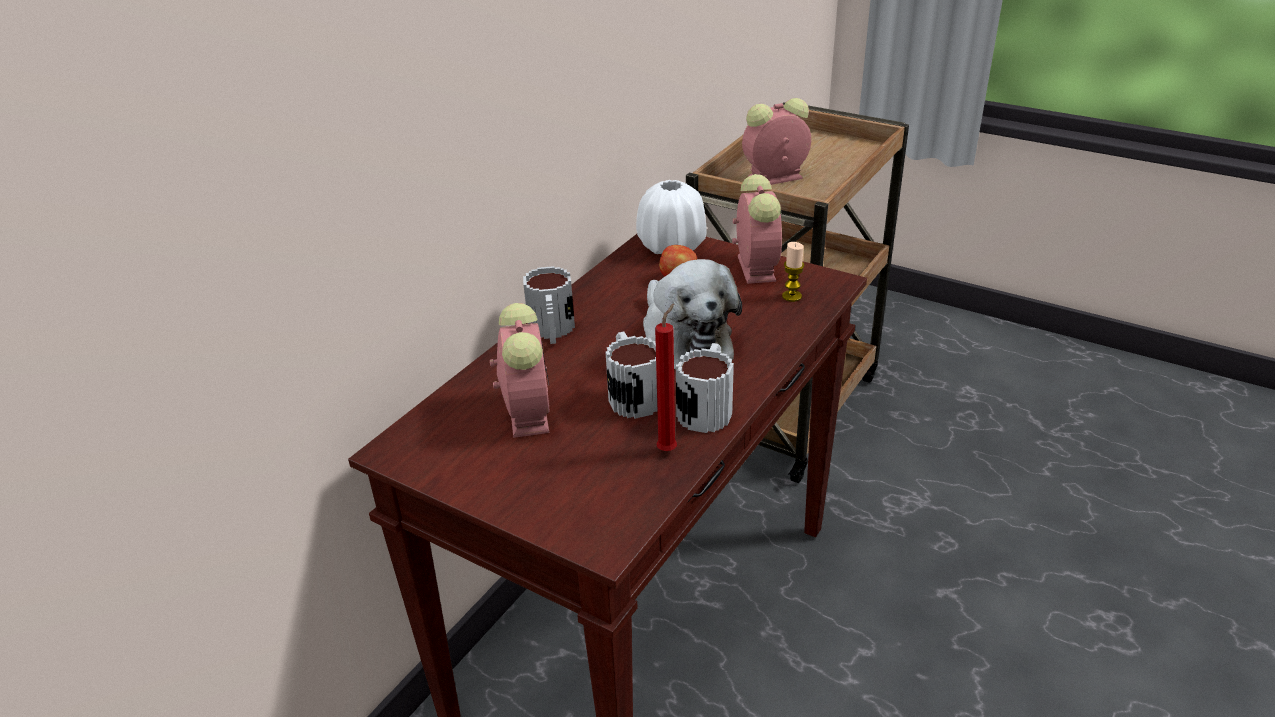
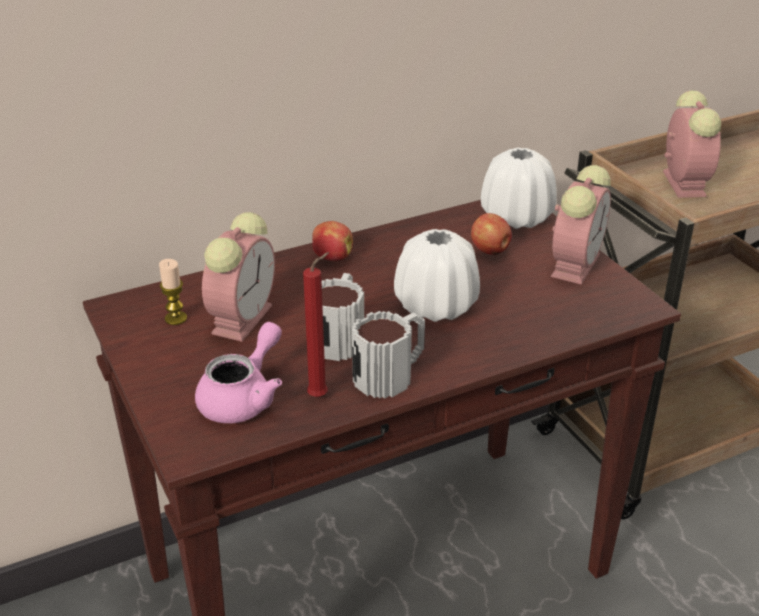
camera: 30 degrees right, 0 degrees up
mug [523,266,575,344] -> apple [312,221,353,261]
plush toy [643,259,742,369] -> white vase [394,229,480,322]
alarm clock [742,98,811,185] -> alarm clock turned 75 degrees clockwise [663,90,721,198]
candle [782,242,804,302] -> candle moved to [159,259,187,325]
none -> pink teapot [195,322,282,423]

